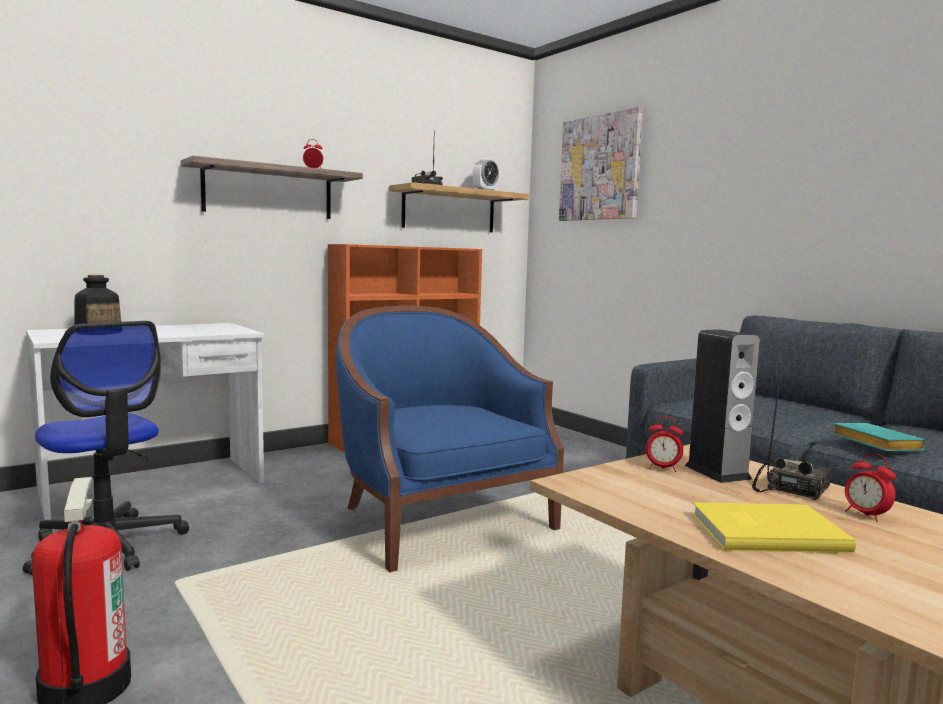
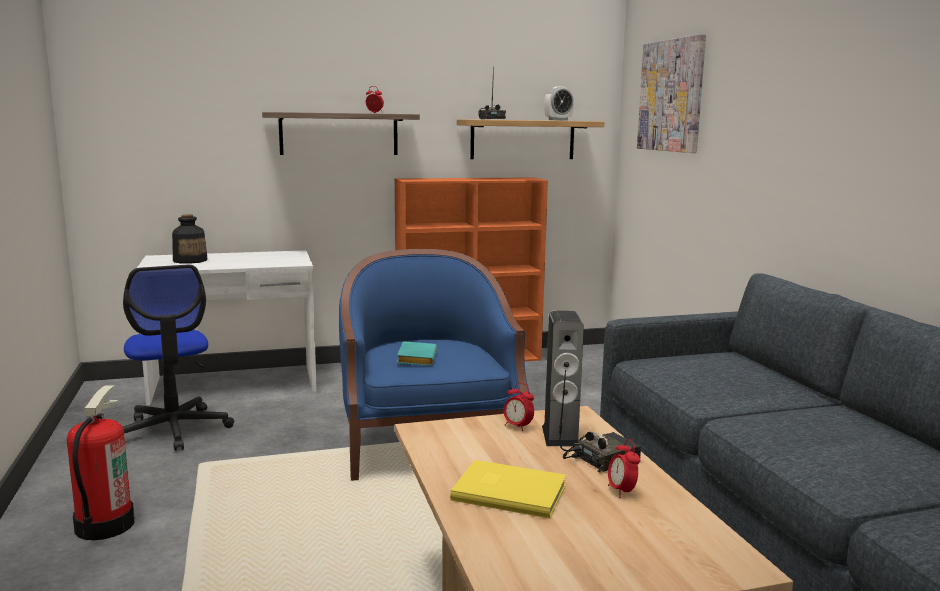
camera: 20 degrees right, 5 degrees up
turquoise book [832,423,926,451] -> turquoise book moved to [397,341,437,366]

